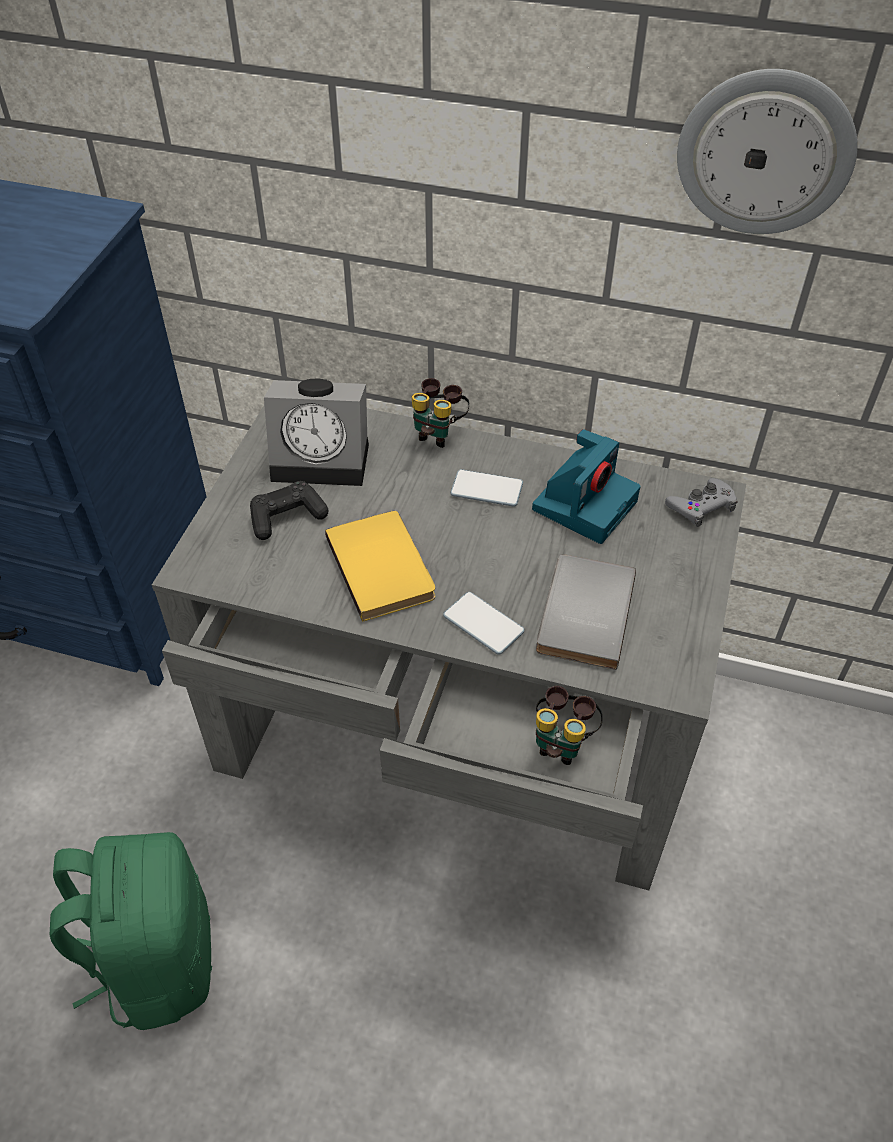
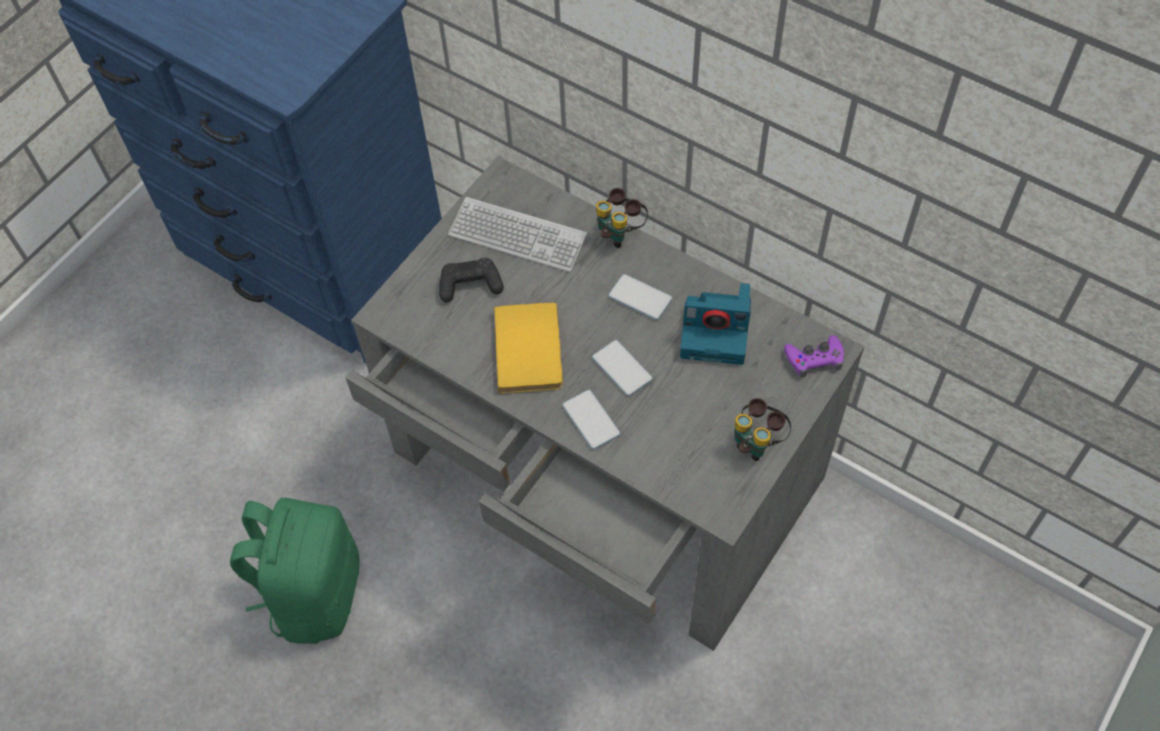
camera: 20 degrees right, 10 degrees up
alarm clock [264,378,369,486] -> keyboard [448,197,587,272]
camera [532,429,641,544] -> camera turned 45 degrees clockwise [680,283,751,365]
grey book [536,554,636,670] -> none
binoculars [536,686,603,765] -> binoculars moved to [734,398,791,461]
grey game controller [665,478,738,527] -> purple game controller [784,335,844,378]
wall clock [677,69,858,234] -> none
none -> phone [592,340,653,396]

